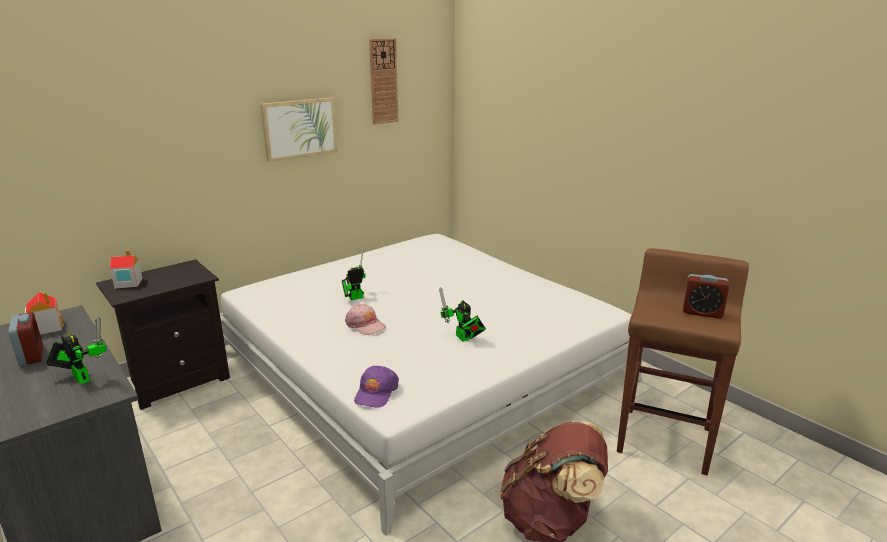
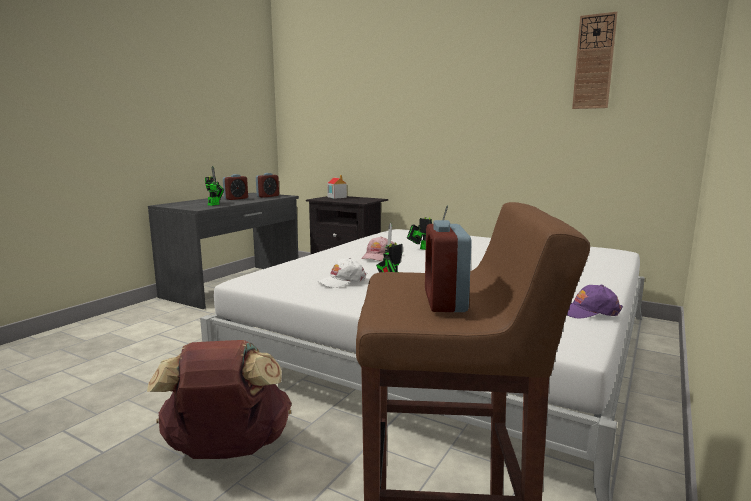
camera: 70 degrees right, 10 degrees down
toy house [25,292,64,335] -> alarm clock [256,173,279,198]
picture [260,97,338,162] -> none
purple cap [354,366,399,408] -> purple cap moved to [567,285,623,319]
none -> white cap [317,258,367,288]

